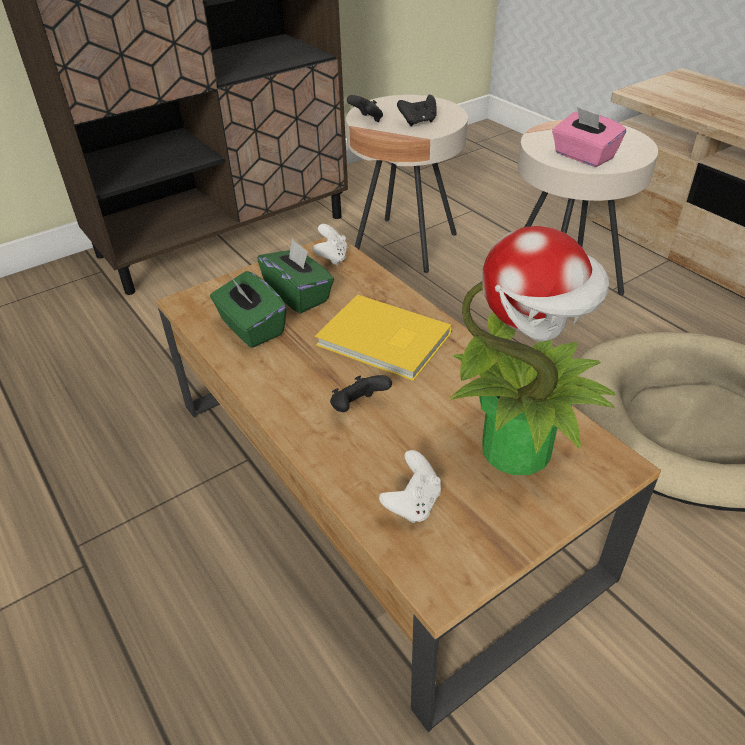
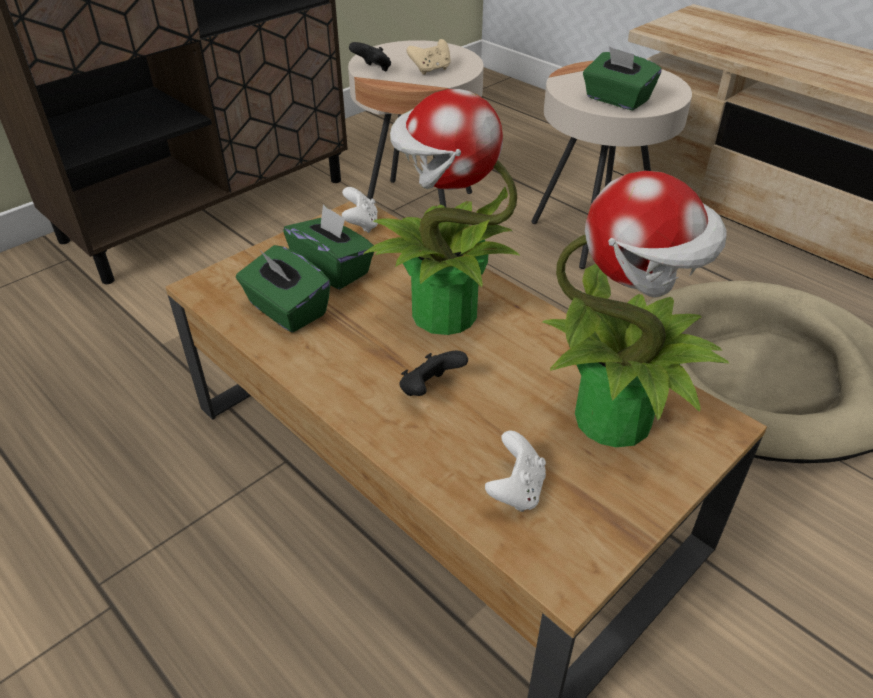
camera: 10 degrees left, 0 degrees up
yellow book [315,294,452,381] -> potted plant [363,89,520,335]
black game controller [397,95,437,126] -> beige game controller [407,39,451,75]
pink tissue box [552,107,626,167] -> green tissue box [583,46,662,110]

